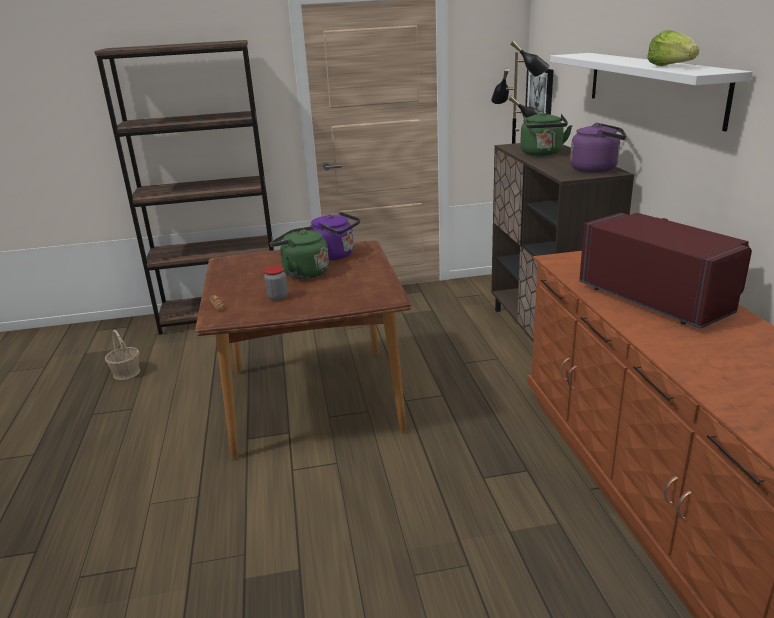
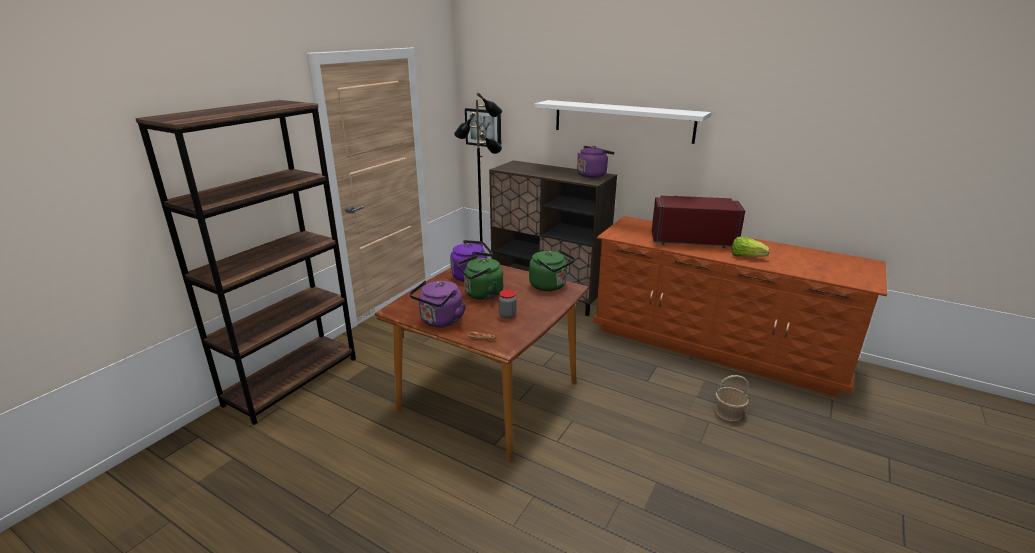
camera: 50 degrees left, 0 degrees up
basket [105,330,140,380] -> basket moved to [716,375,749,422]
green kettle [520,112,573,156] -> green kettle moved to [529,249,575,291]
lettuce [647,30,699,66] -> lettuce moved to [732,236,770,257]
none -> purple kettle [409,280,466,327]

